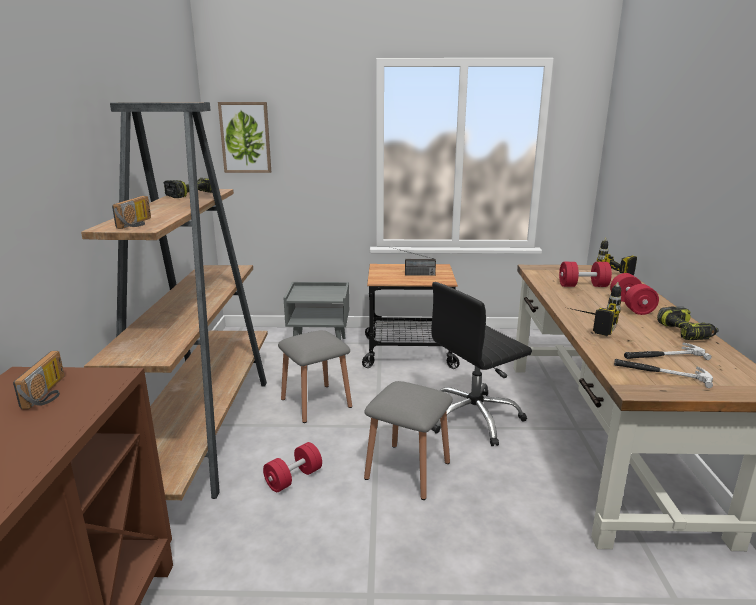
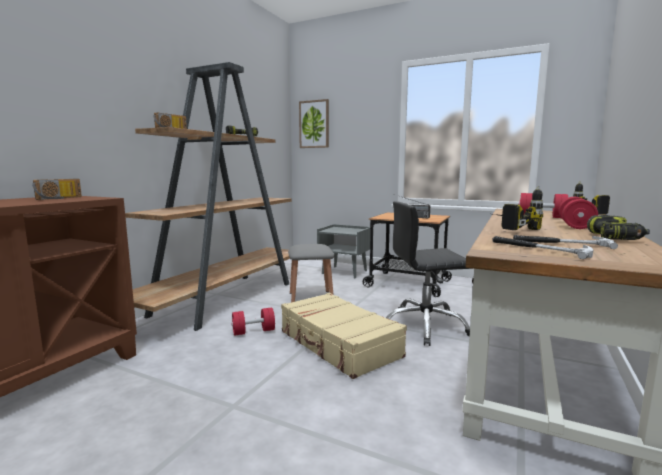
camera: 25 degrees right, 10 degrees down
grey stool [364,381,453,500] -> beige suitcase [281,293,407,379]

